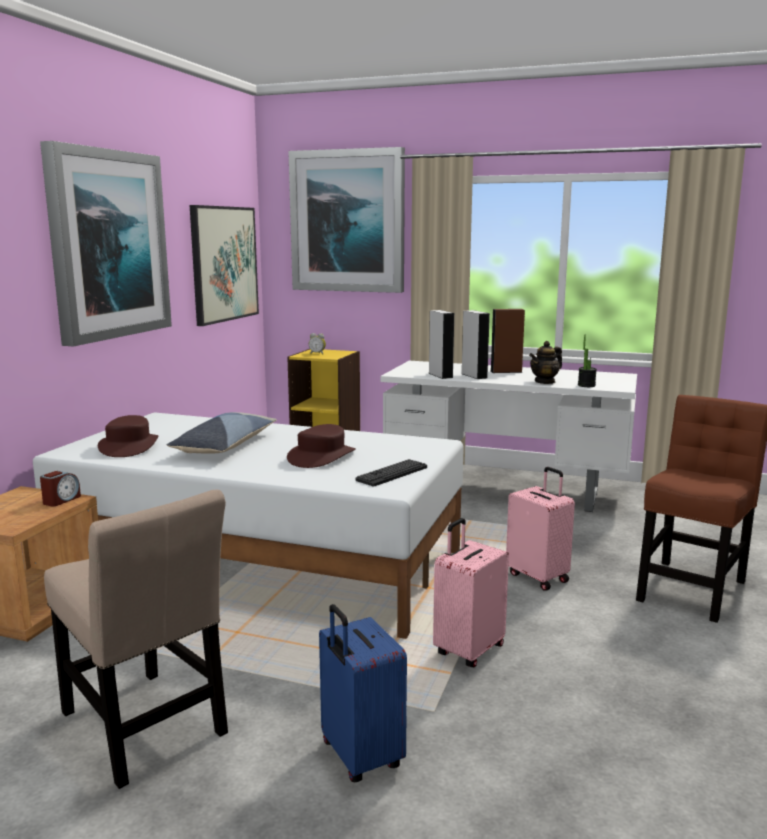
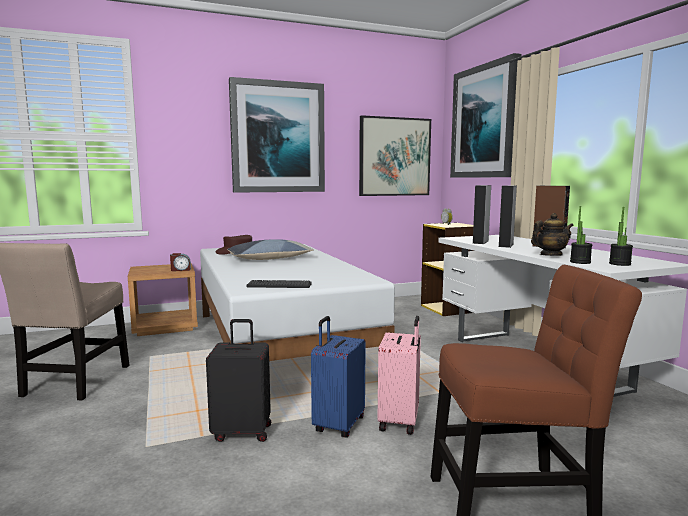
camera: 50 degrees right, 5 degrees down
brown hat [287,424,356,468] -> none
blue suitcase [319,604,407,782] -> blue suitcase moved to [311,316,366,437]
pink suitcase [433,518,509,667] -> black suitcase [206,319,271,442]
teapot [529,341,562,384] -> teapot turned 150 degrees clockwise [531,213,574,256]
none -> potted plant [609,207,633,266]

